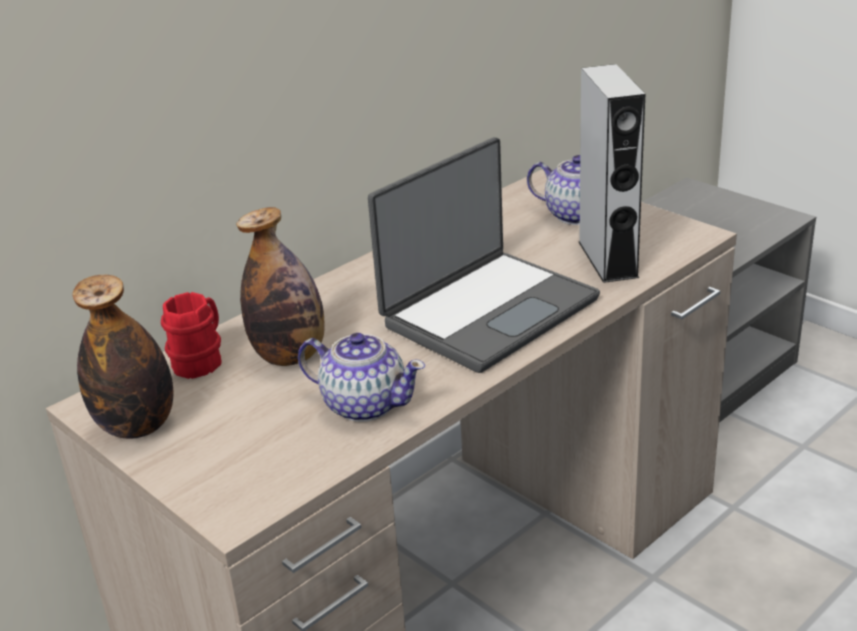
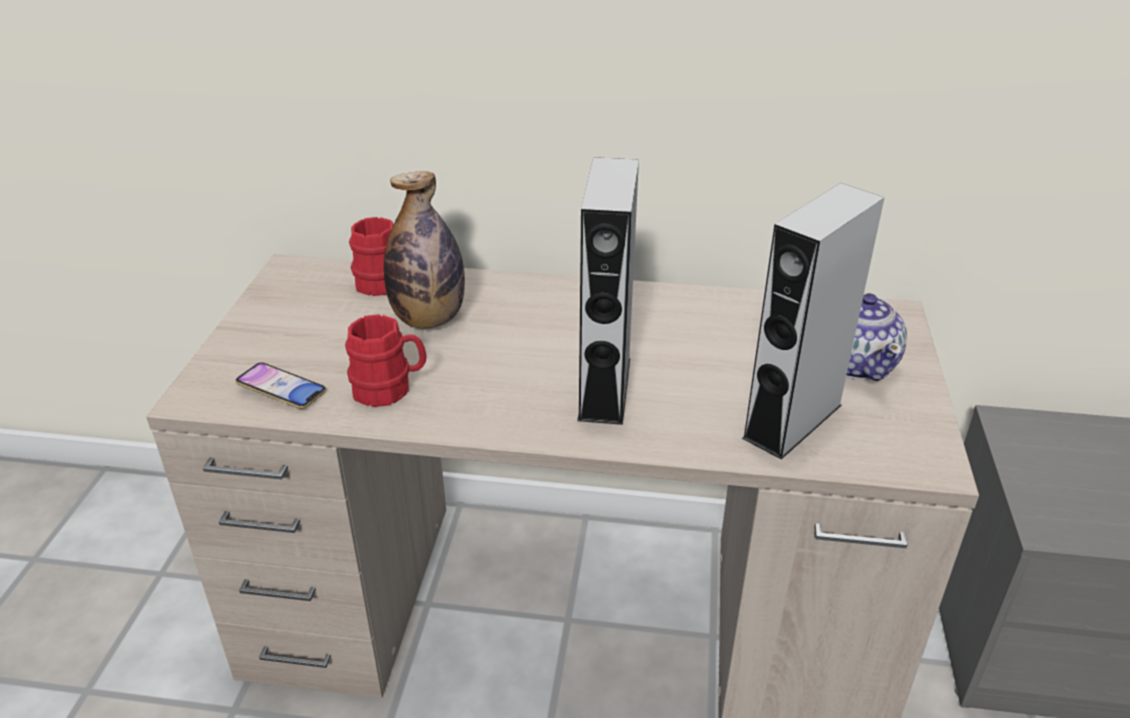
camera: 50 degrees right, 5 degrees up
bottle [72,275,173,439] -> none
teapot [298,333,425,422] -> red mug [345,314,427,407]
laptop [368,137,600,373] -> grey speaker [577,157,639,425]
none -> phone [235,362,326,409]

